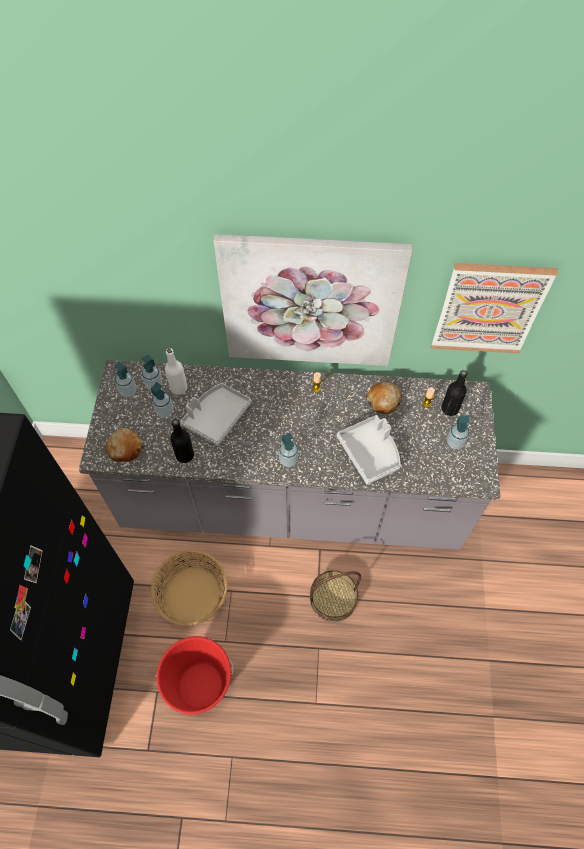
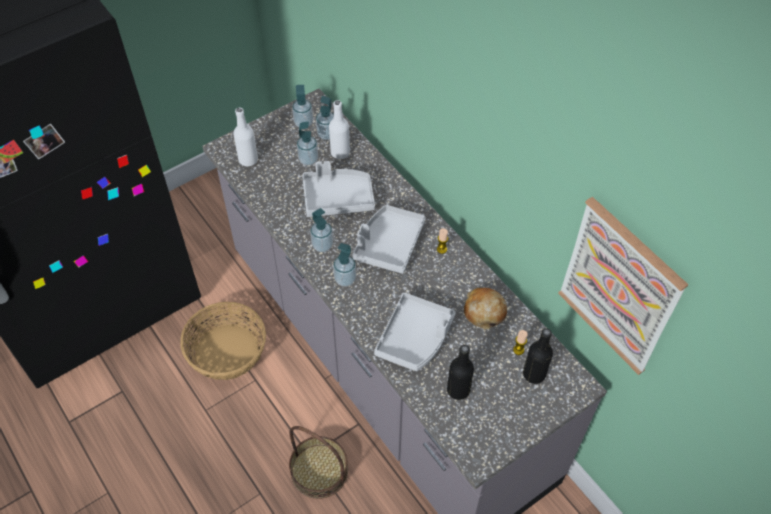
camera: 50 degrees right, 5 degrees down
bread [105,428,144,462] -> white bottle [233,108,258,166]
red bucket [155,636,234,714] -> none
black bottle [170,419,194,463] -> black bottle moved to [447,345,474,400]
picture [214,234,413,366] -> none
soap dispenser [447,415,469,449] -> soap dispenser moved to [310,208,333,252]
none -> grey tray [352,205,426,274]

